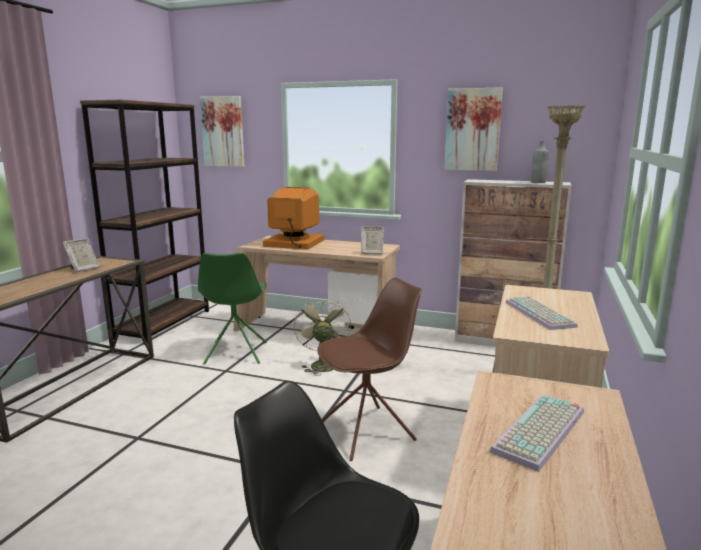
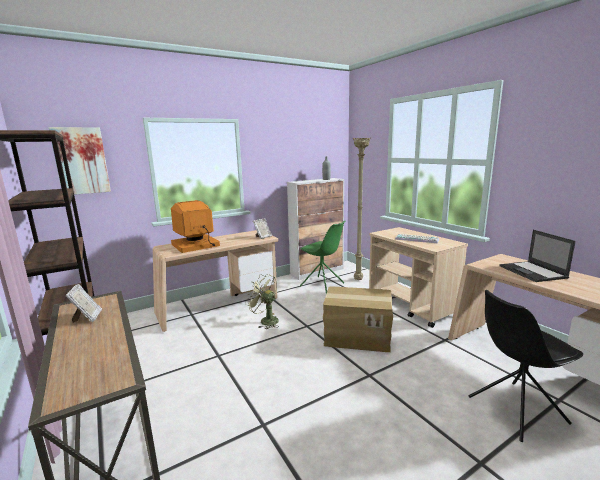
camera: 50 degrees left, 0 degrees up
green chair [198,253,267,365] -> green chair moved to [300,221,345,294]
brown chair [317,278,422,461] -> cardboard box [323,286,393,352]
picture [444,87,503,171] -> none
keyboard [489,394,584,472] -> laptop [500,230,576,282]

